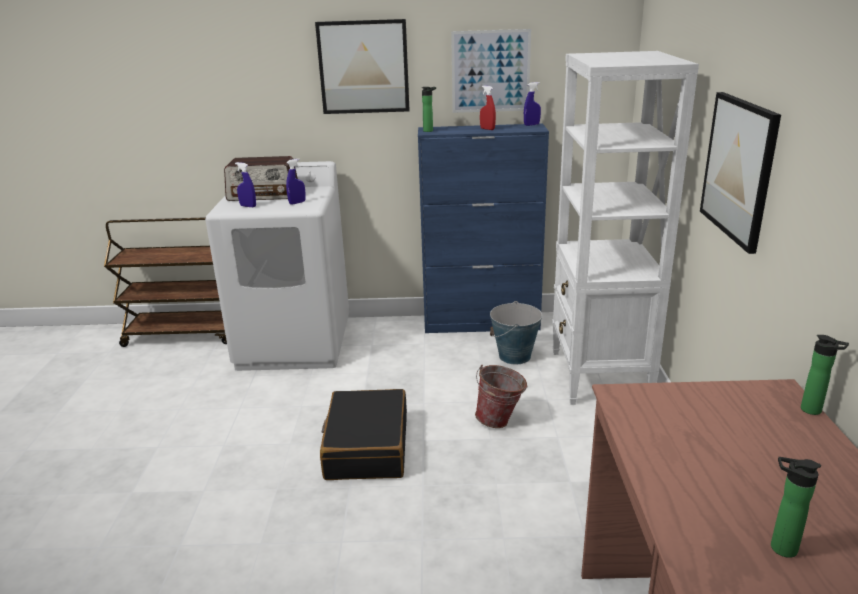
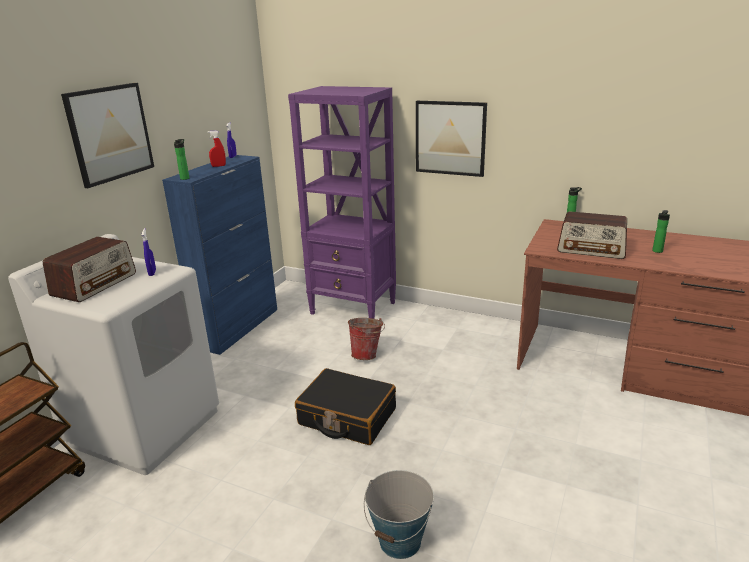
camera: 65 degrees left, 0 degrees up
blue spray bottle [235,162,256,207] -> none
picture [451,29,531,113] -> none
bucket [490,301,542,364] -> bucket moved to [364,470,434,559]
white bookcase [552,51,699,405] -> purple bookcase [288,86,396,319]
none -> radio [557,211,627,259]

